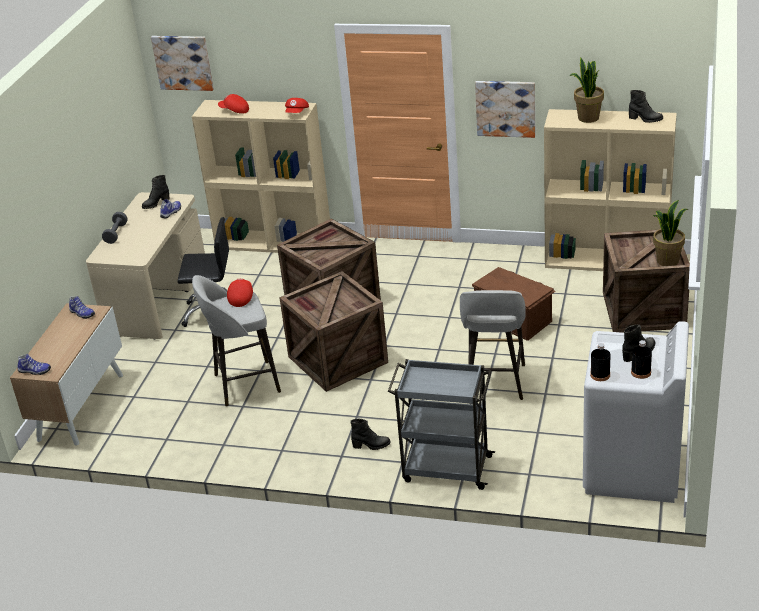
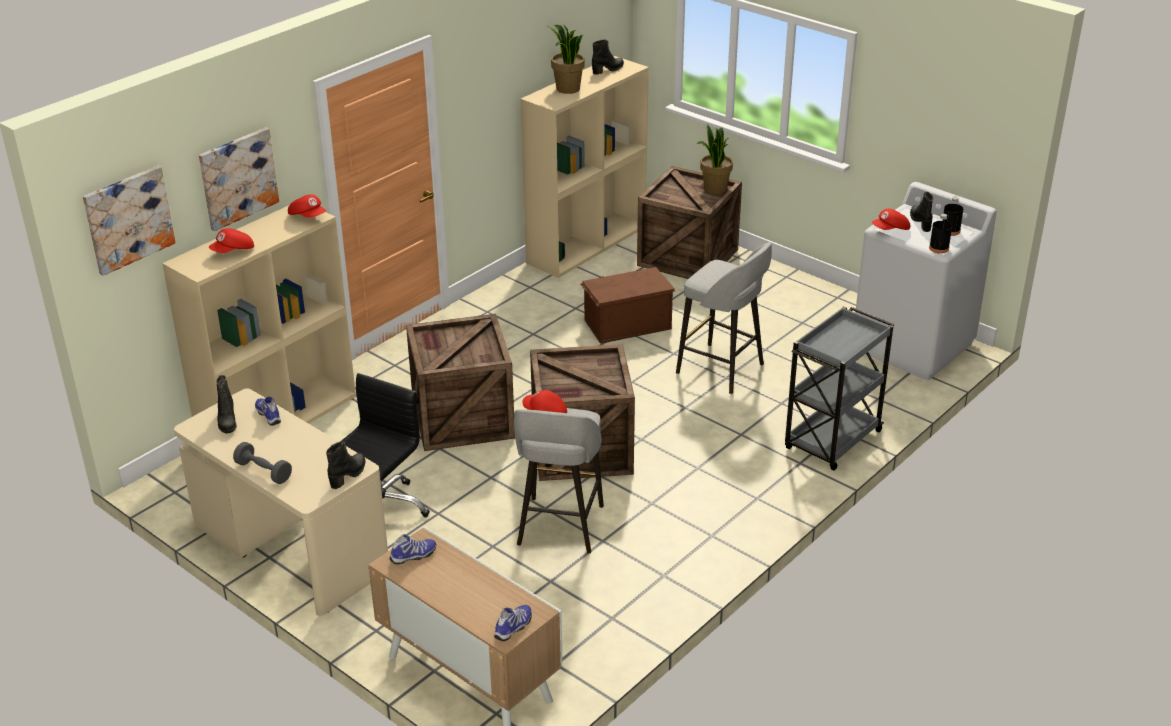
camera: 65 degrees left, 0 degrees up
black boot [350,419,391,450] -> black boot moved to [326,441,365,489]
picture [475,81,535,138] -> picture moved to [199,128,279,231]
none -> red cap [872,209,910,230]

